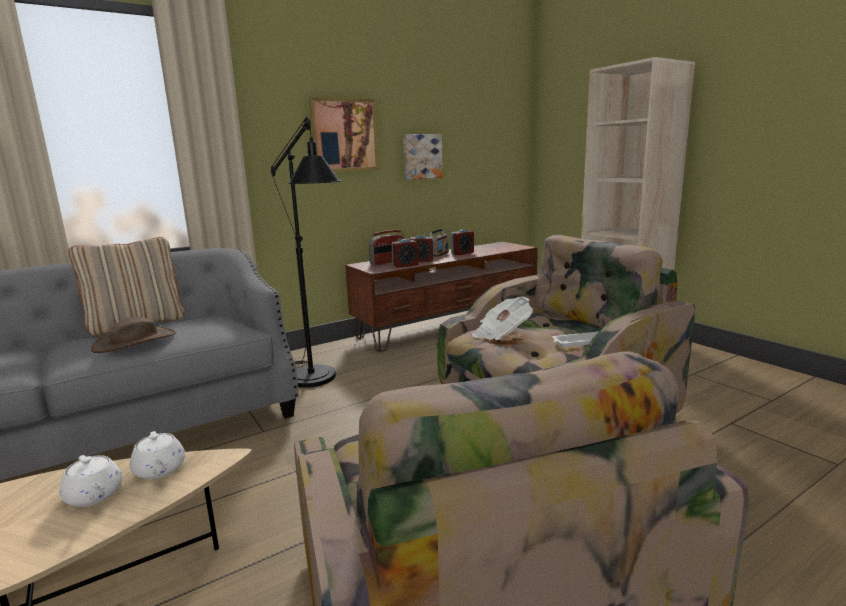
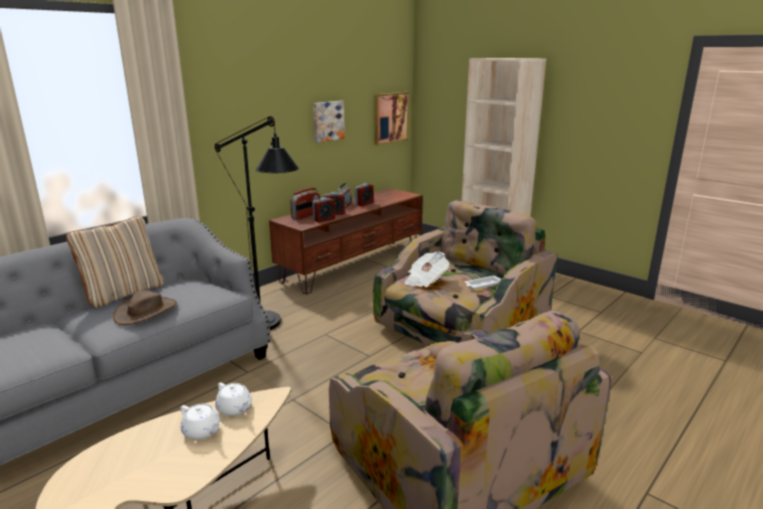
camera: 15 degrees left, 5 degrees up
picture [309,97,379,171] -> picture moved to [374,92,409,146]

